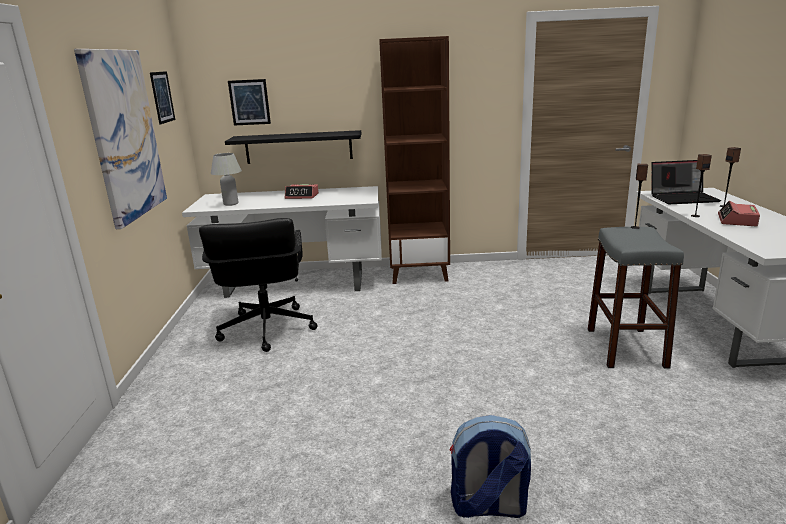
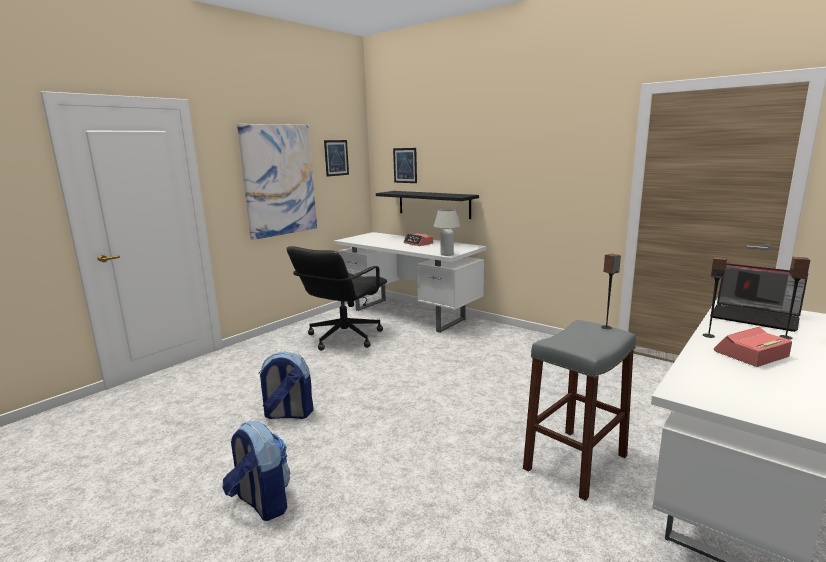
camera: 40 degrees right, 5 degrees down
white table lamp [211,153,242,206] -> white table lamp moved to [434,209,460,256]
brown bookcase [379,36,450,284] -> none
none -> backpack [258,352,313,419]

